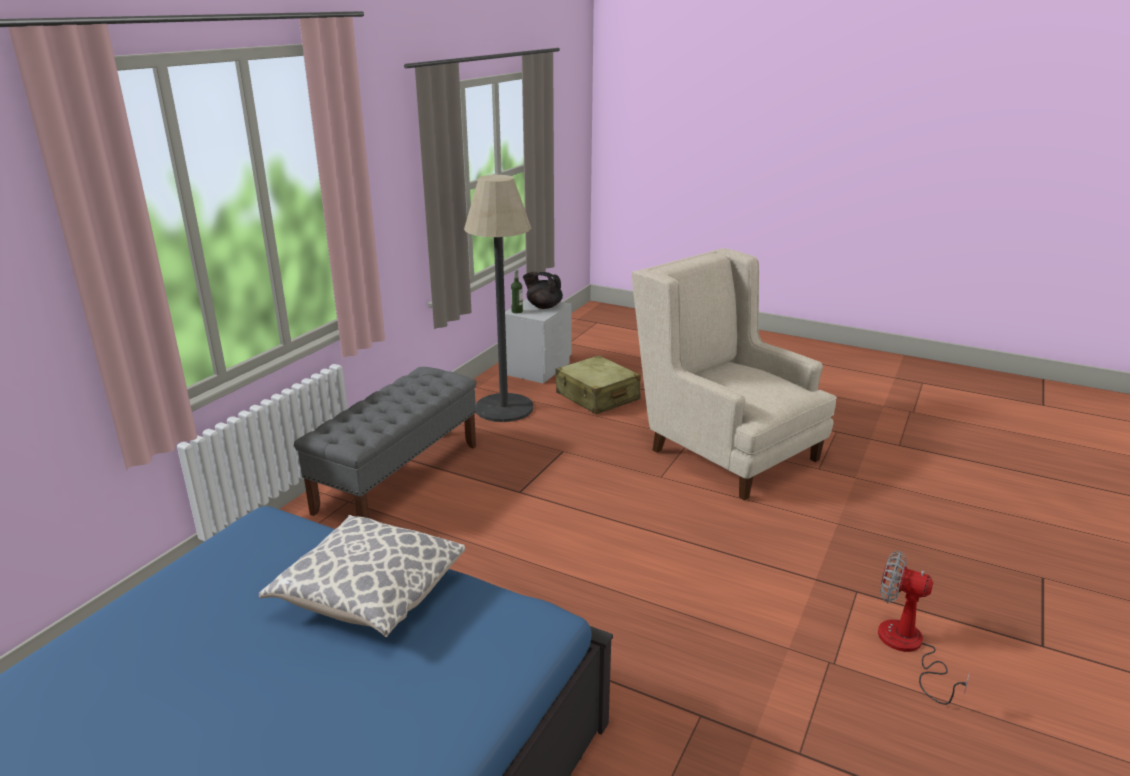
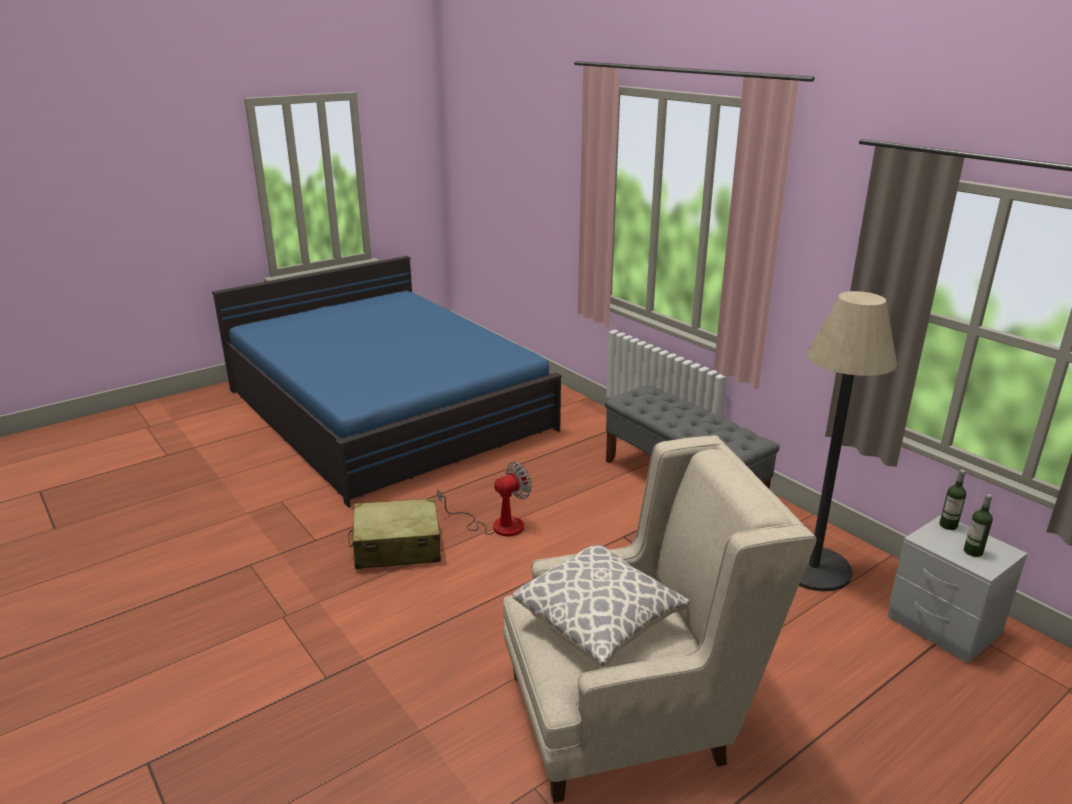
camera: 115 degrees right, 0 degrees up
pillow [259,515,465,637] -> pillow moved to [513,545,689,667]
black teapot [523,272,563,309] -> bottle [964,494,993,557]
beige suitcase [555,355,641,414] -> beige suitcase moved to [348,498,441,569]
fan [878,551,970,705] -> fan moved to [437,462,532,536]

